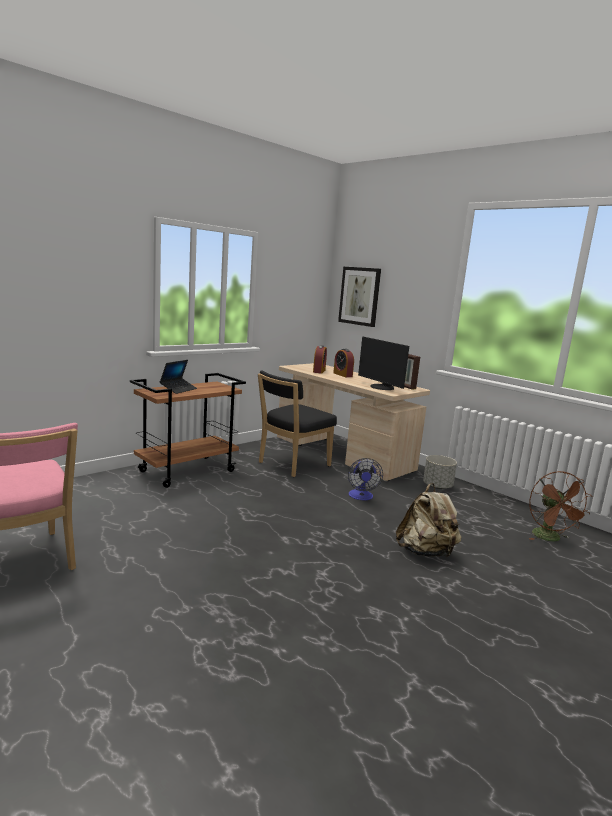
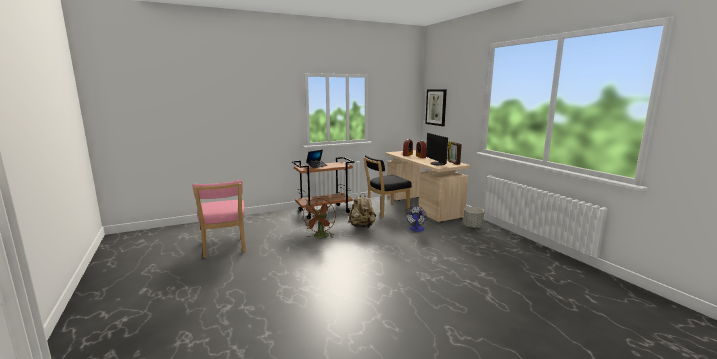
camera: 20 degrees right, 0 degrees up
beige backpack [396,483,461,557] -> beige backpack moved to [348,193,376,228]
brown fan [529,471,593,541] -> brown fan moved to [303,198,336,238]

